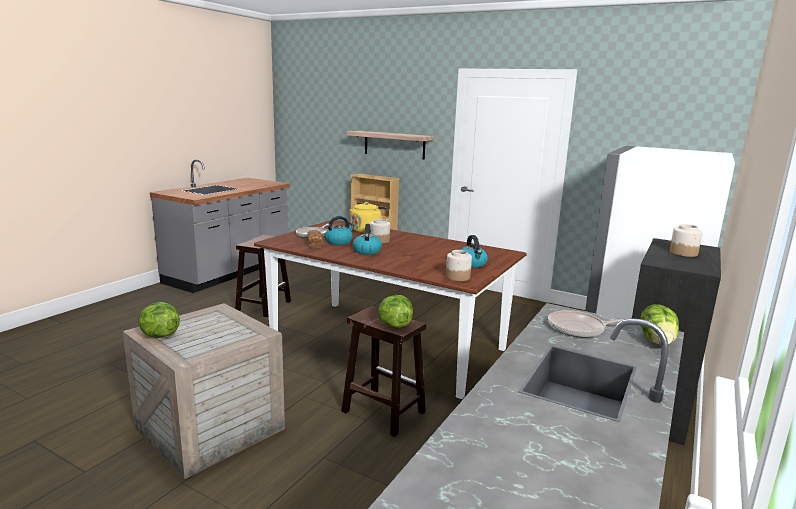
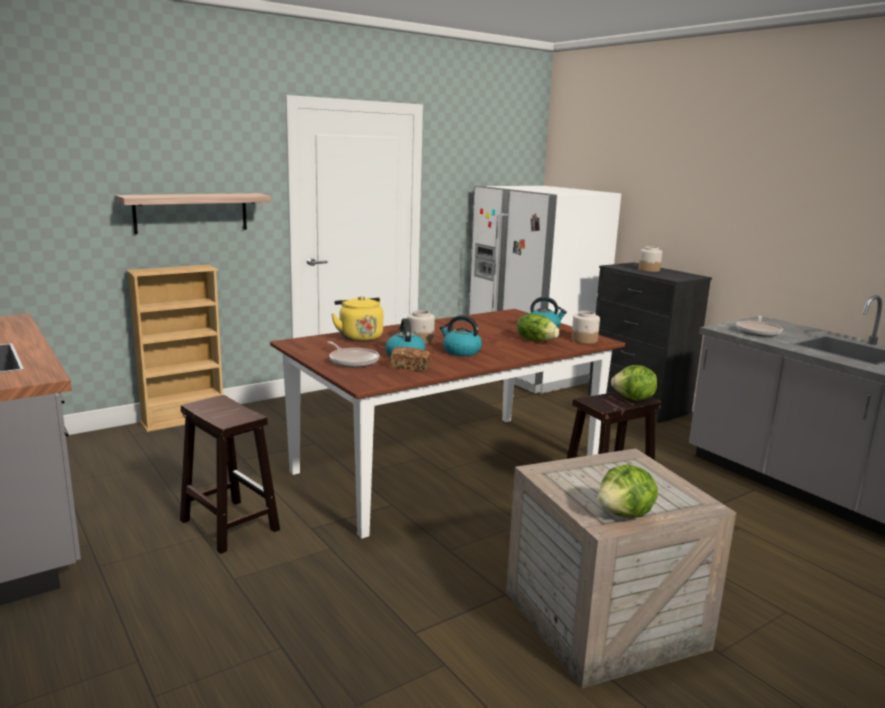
camera: 65 degrees left, 0 degrees up
lettuce [640,304,679,345] -> lettuce moved to [517,314,560,341]

